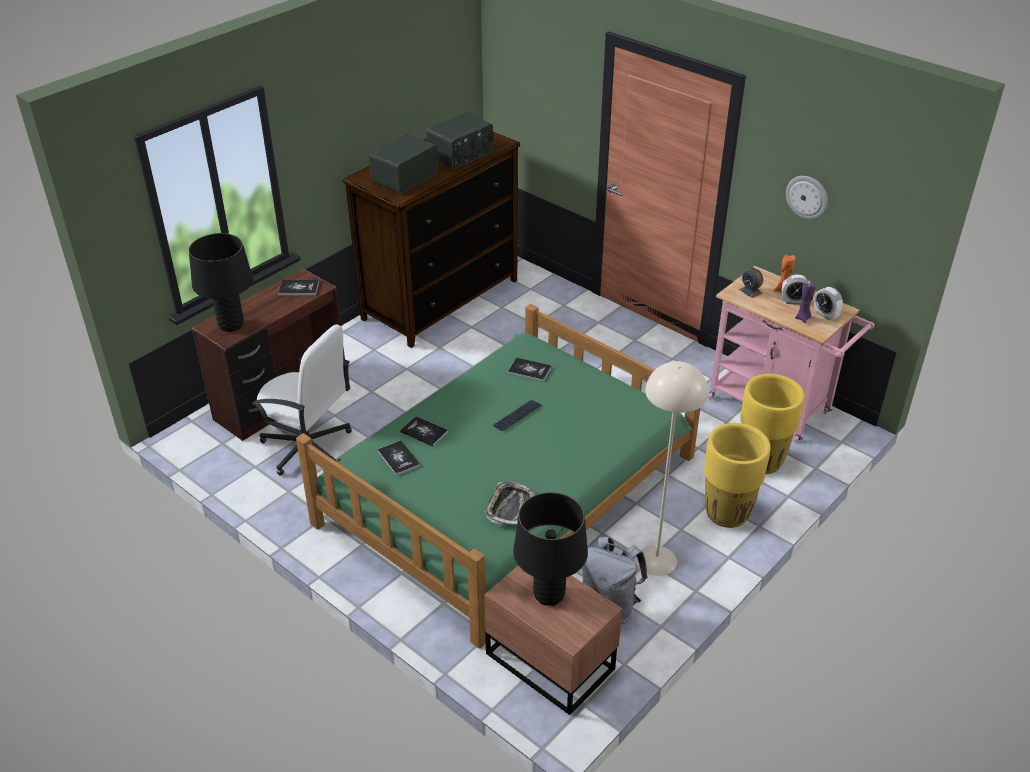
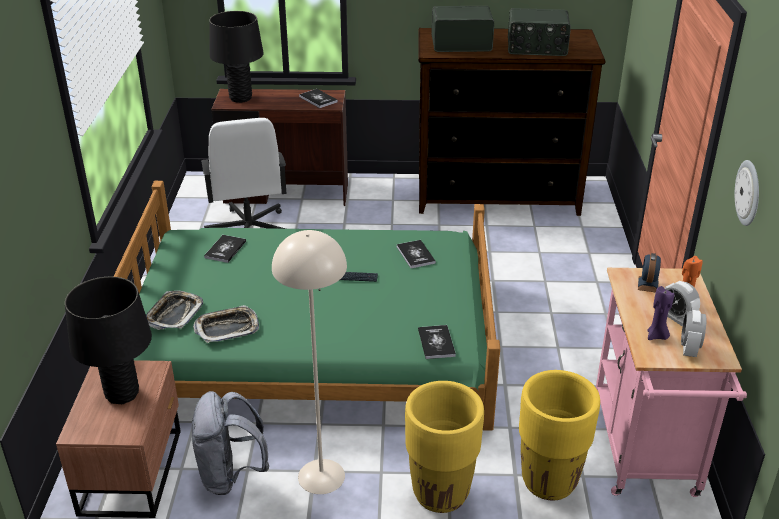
camera: 50 degrees right, 5 degrees down
book [400,416,448,447] -> book moved to [418,325,456,359]
none -> tray [146,291,203,330]

